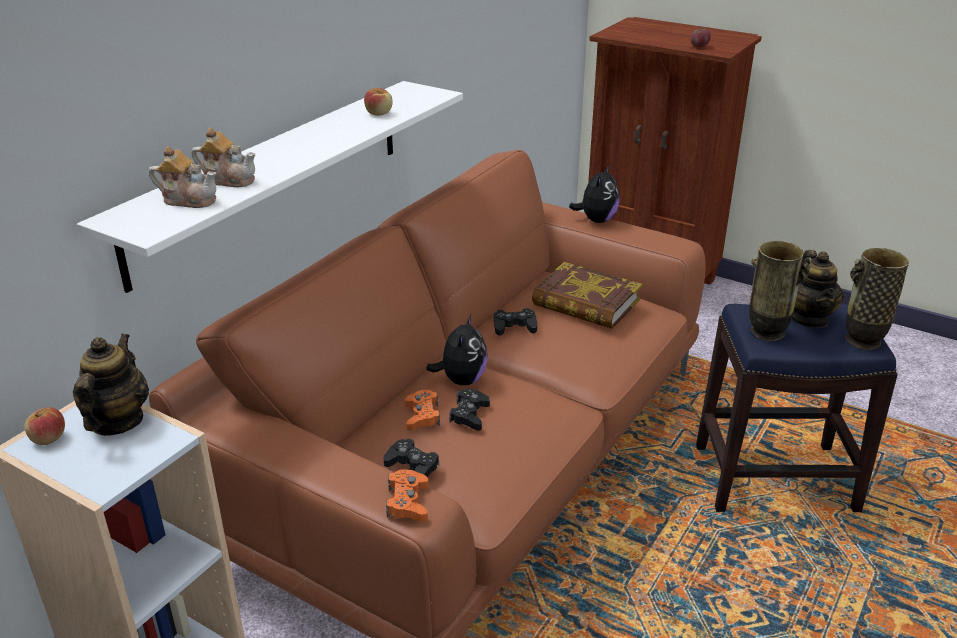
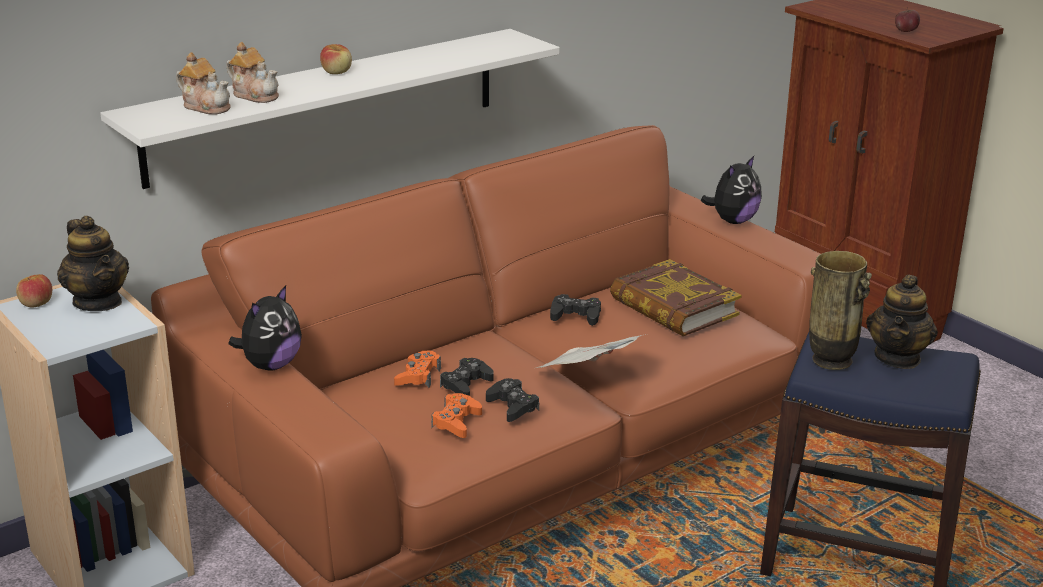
camera: 20 degrees right, 5 degrees down
teapot [73,334,149,436] -> teapot turned 120 degrees clockwise [57,216,129,311]
apple [364,88,393,116] -> apple moved to [320,44,352,74]
black game controller [383,439,439,477] -> black game controller moved to [486,378,539,422]
orange game controller [386,469,429,522] -> orange game controller moved to [431,393,482,438]
plush toy [426,314,488,385] -> plush toy moved to [229,285,302,371]
vase [846,248,909,350] -> none
none -> newspaper [536,334,646,368]

